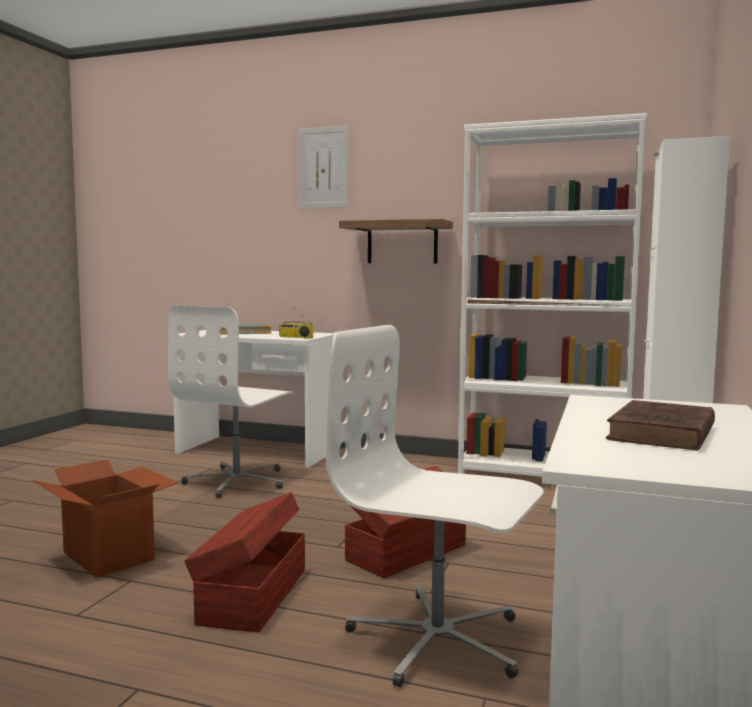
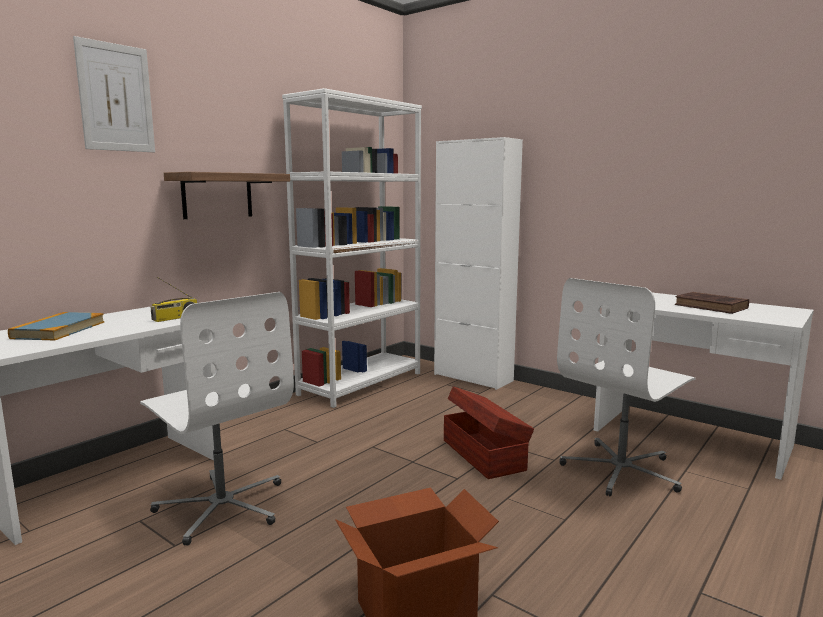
camera: 70 degrees left, 5 degrees up
brown storage box [184,492,305,633] -> none

